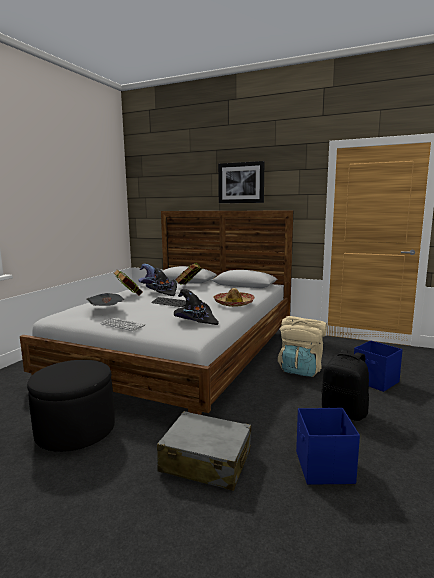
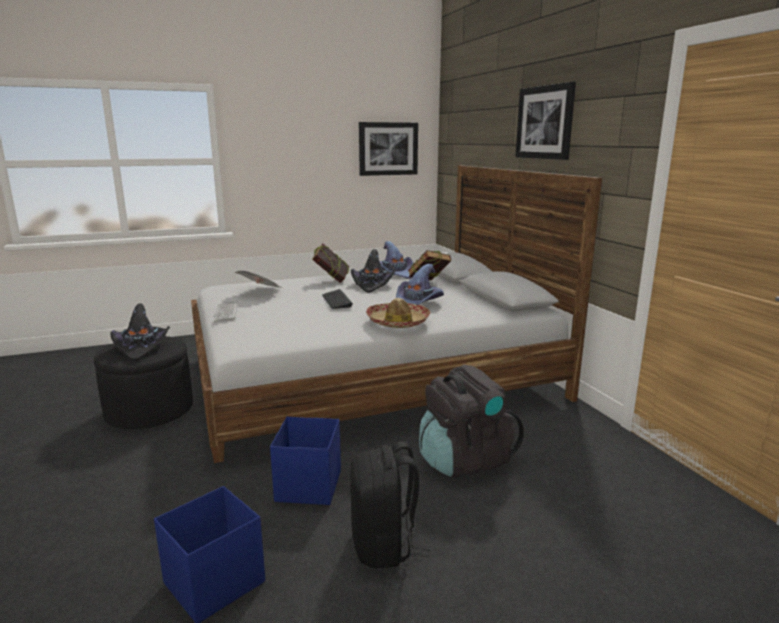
camera: 45 degrees right, 5 degrees up
grey suitcase [157,411,251,491] -> none
black hat [174,289,219,325] -> black hat moved to [110,303,170,361]
beige backpack [278,316,327,377] -> black backpack [419,365,524,478]
blue storage box [354,341,403,392] -> blue storage box moved to [270,417,341,505]
none -> picture [359,122,418,176]
none -> purple hat [396,264,444,305]

